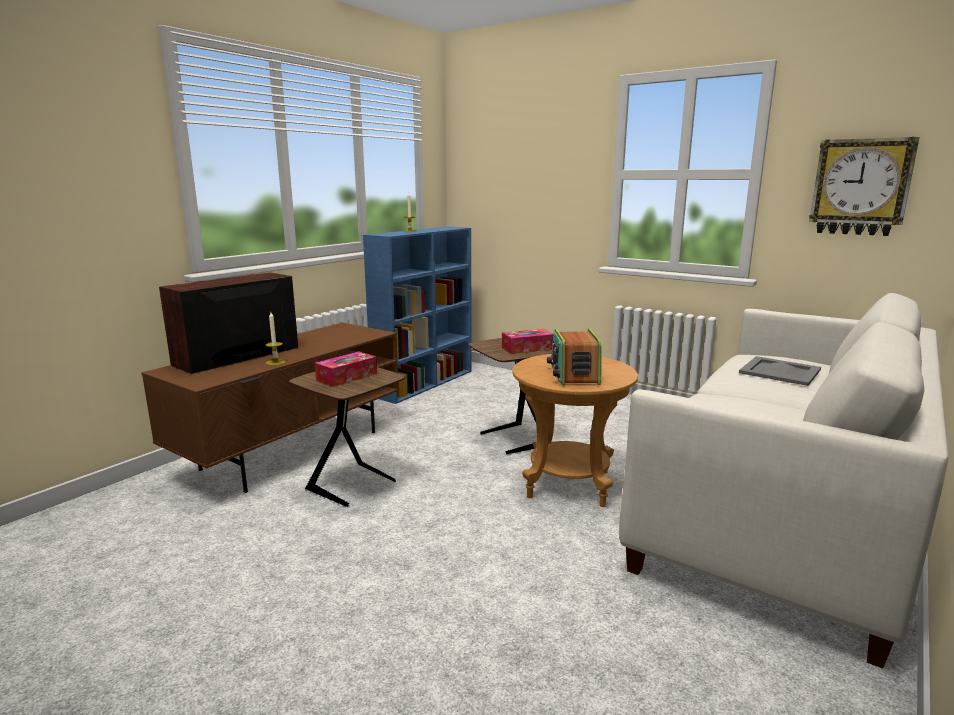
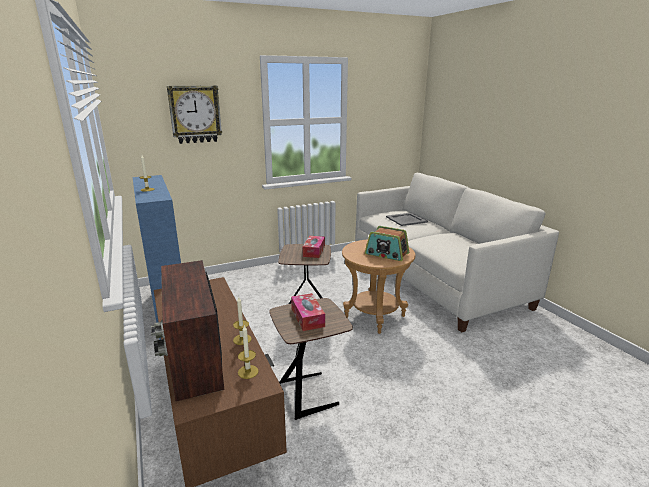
camera: 60 degrees left, 5 degrees up
wall clock [809,137,919,236] -> wall clock moved to [167,86,222,144]
none -> candle [238,325,259,379]

